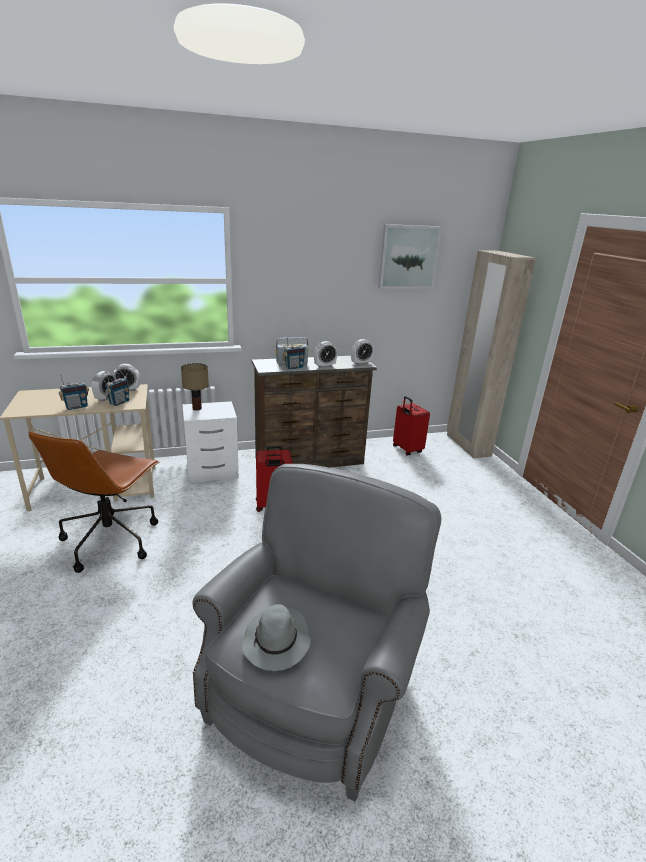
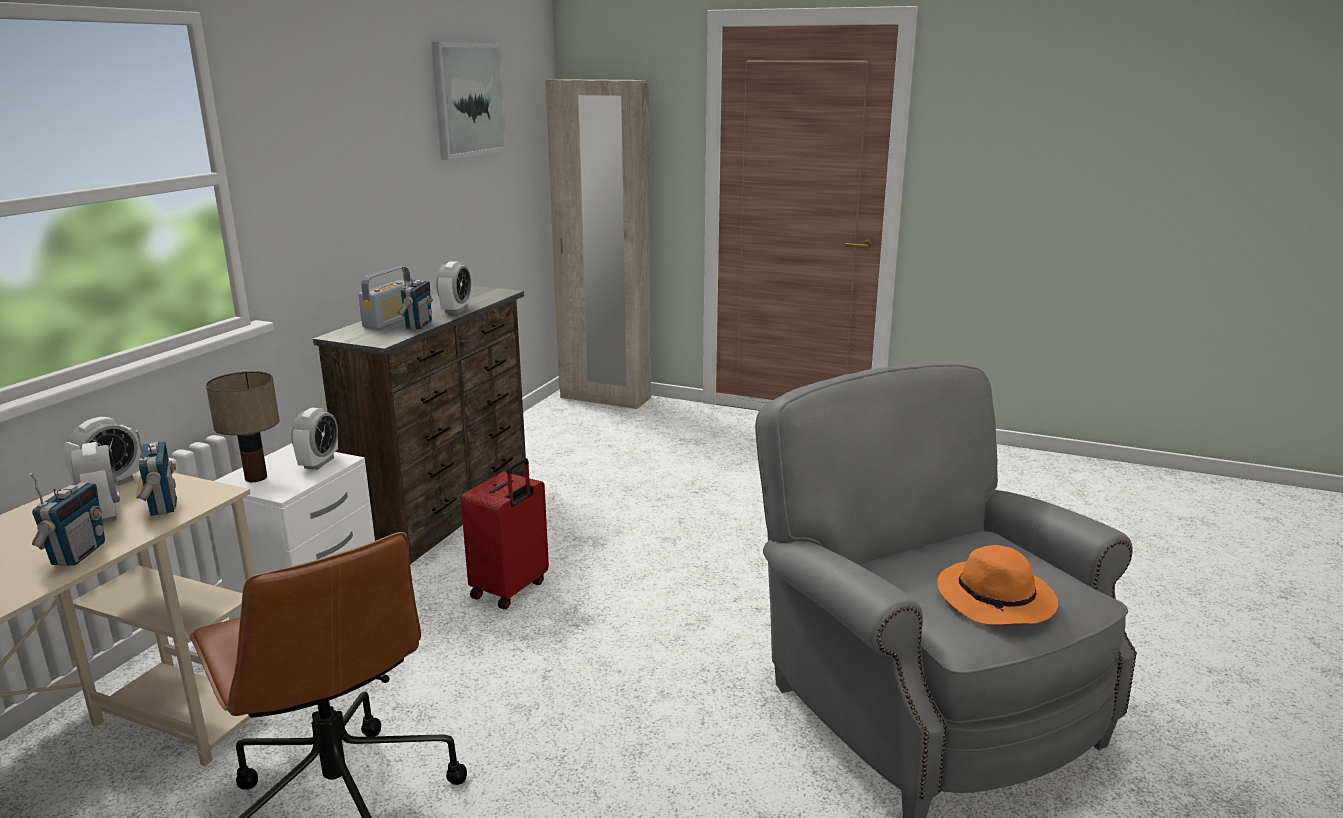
camera: 50 degrees left, 5 degrees down
grey hat [242,604,311,671] -> orange hat [938,545,1058,625]
alarm clock [351,339,374,365] -> alarm clock moved to [291,408,338,470]
red suitcase [393,396,430,456] -> none

